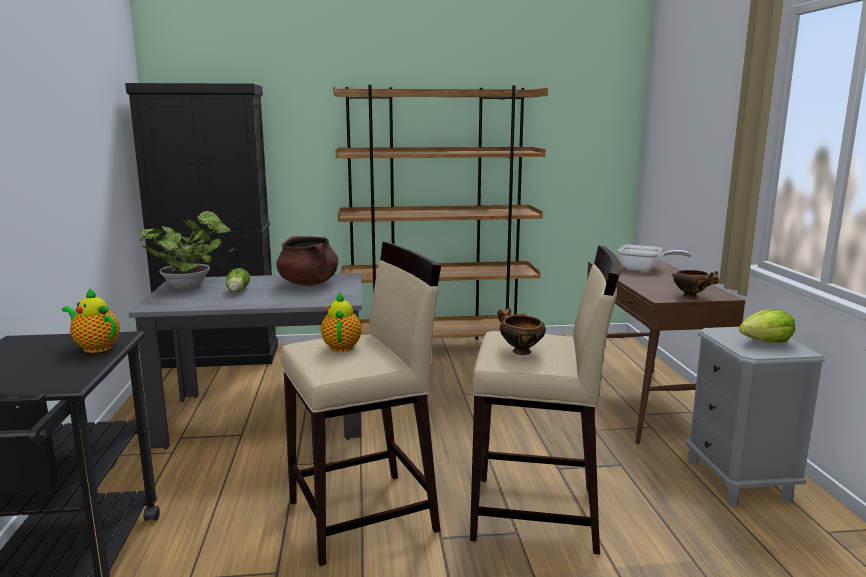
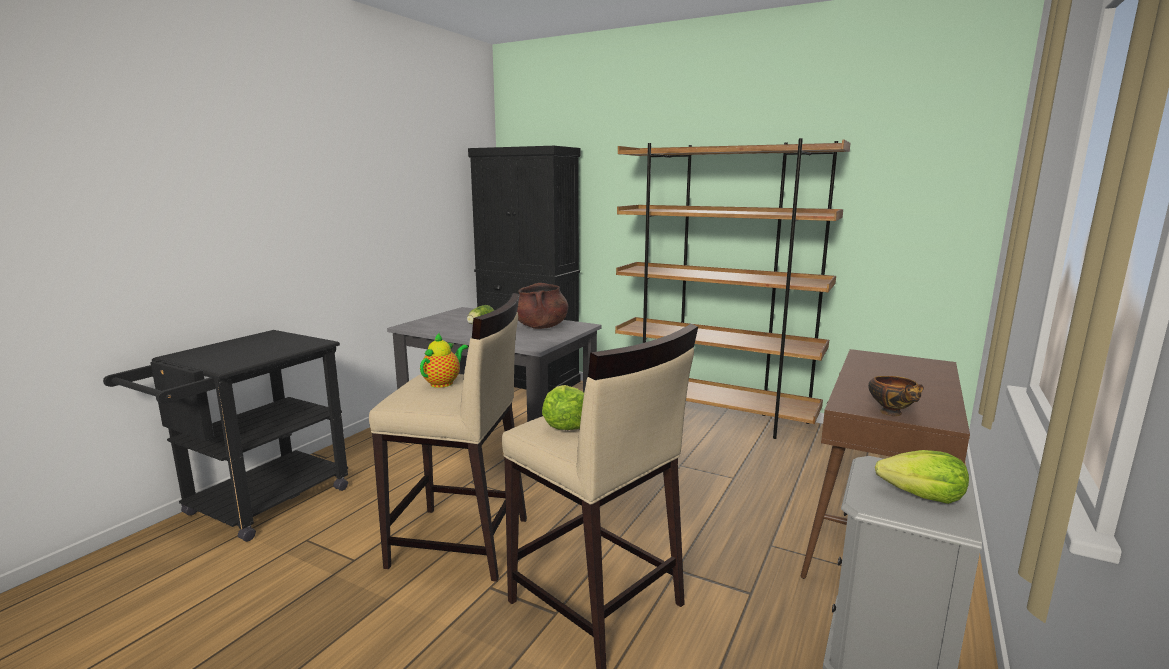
camera: 35 degrees right, 0 degrees up
teapot [62,288,120,353] -> none
potted plant [139,211,231,290] -> none
bowl [497,308,546,355] -> lettuce [542,385,584,430]
frying pan [618,245,692,271] -> none

